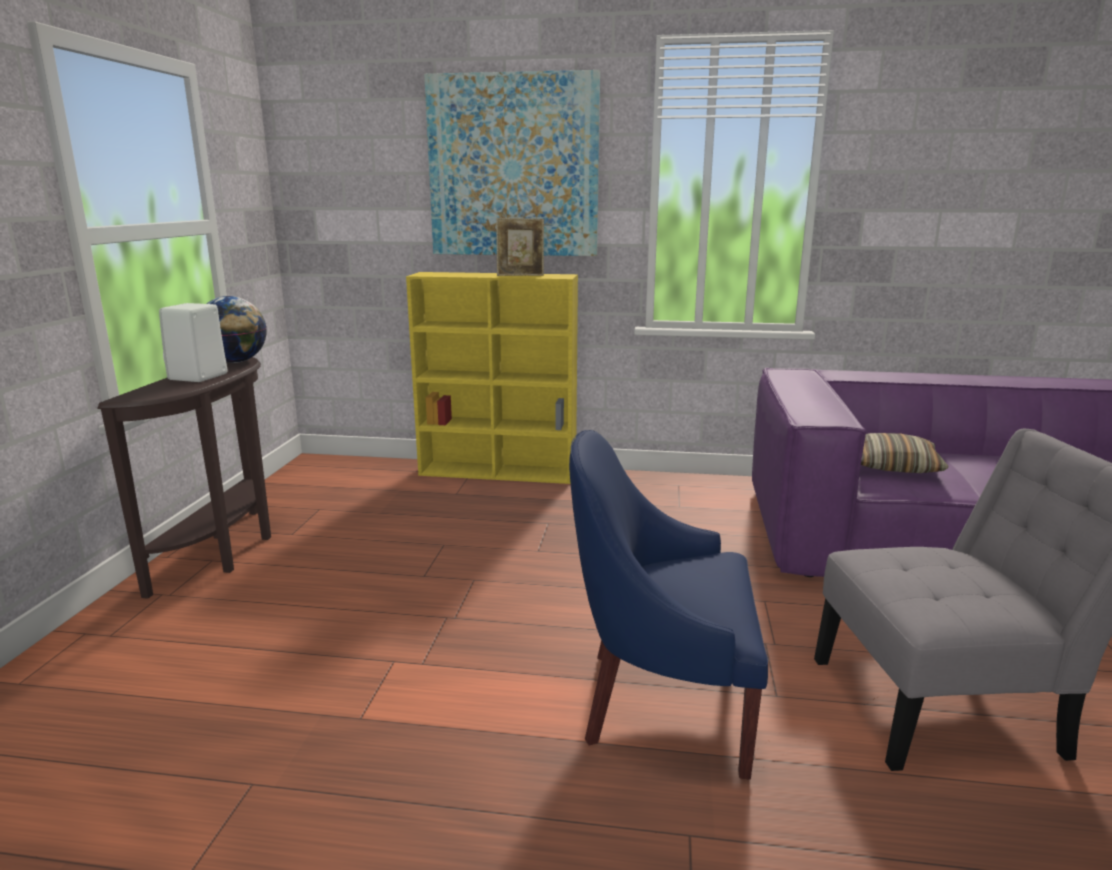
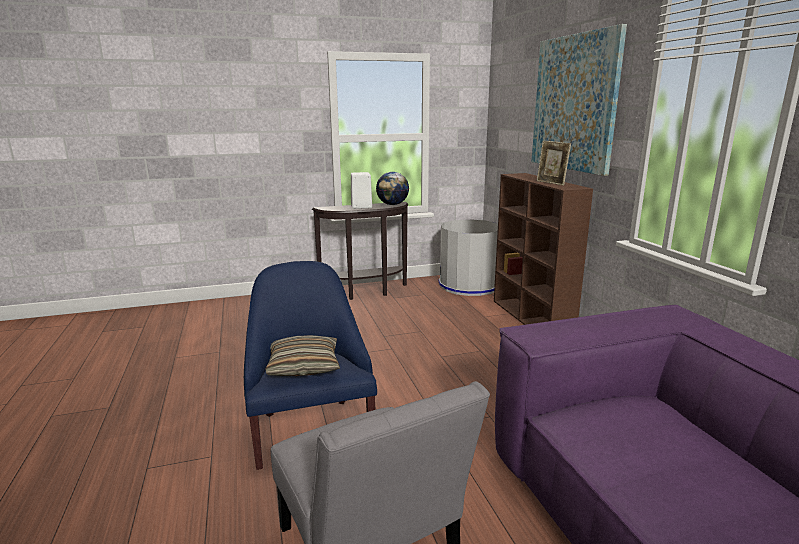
camera: 65 degrees right, 0 degrees up
yellow bookcase [406,272,578,484] -> brown bookcase [494,173,593,325]
pillow [861,433,948,473] -> pillow moved to [265,335,340,376]
none -> grey trash can [439,220,498,296]

